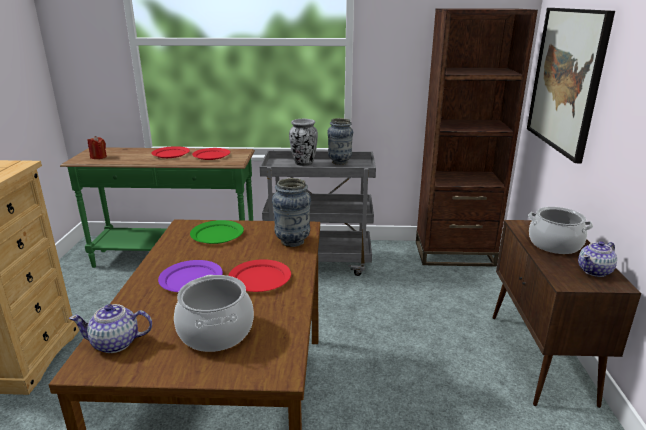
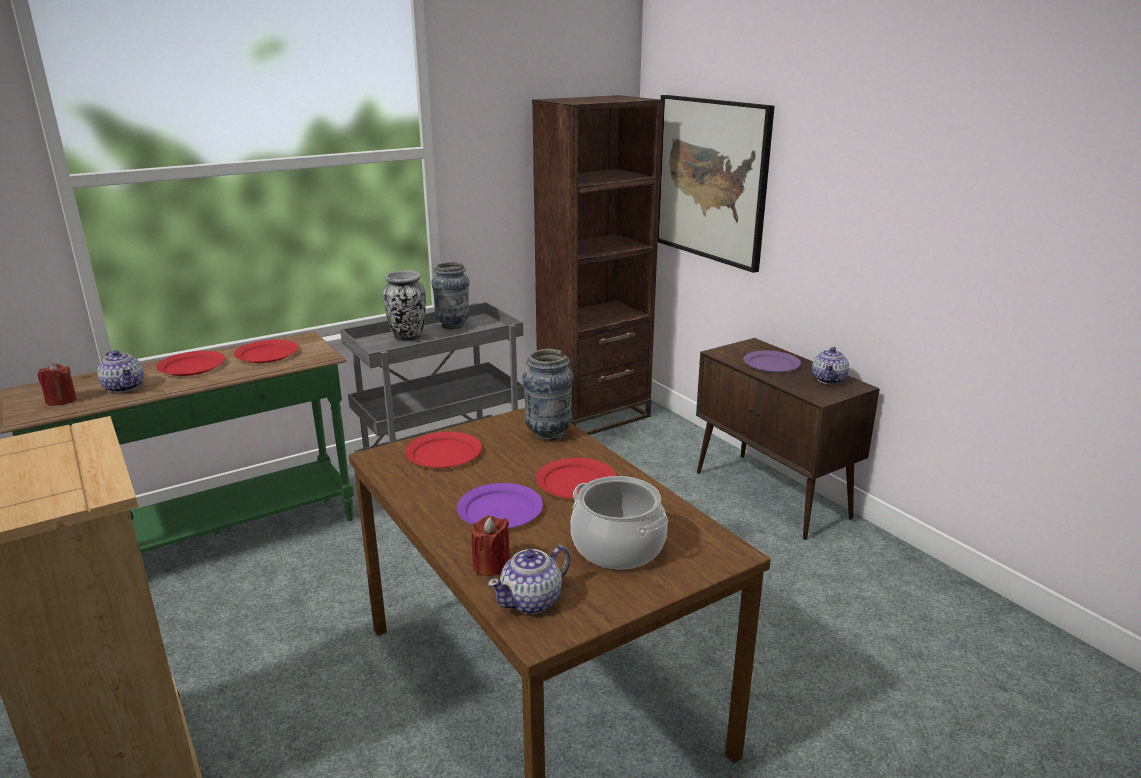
camera: 35 degrees left, 0 degrees up
green plate [190,220,244,244] -> red plate [405,432,482,468]
cooking pot [528,207,593,254] -> purple plate [743,350,801,373]
none -> teapot [97,350,144,393]
none -> red candle [471,516,510,576]

